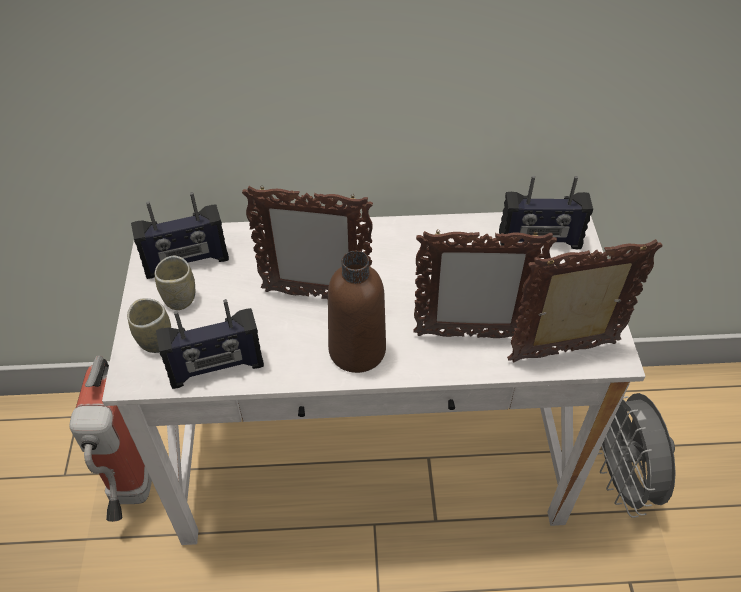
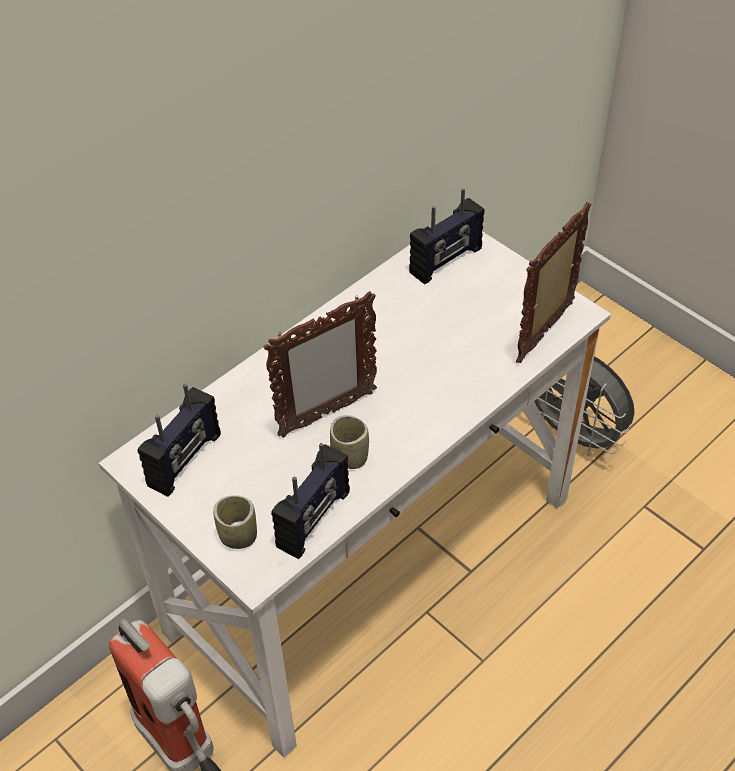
camera: 40 degrees left, 0 degrees up
cup [155,256,195,310] -> cup moved to [330,415,369,469]
brown bottle [328,251,386,373] -> none
picture frame [413,229,557,338] -> none

